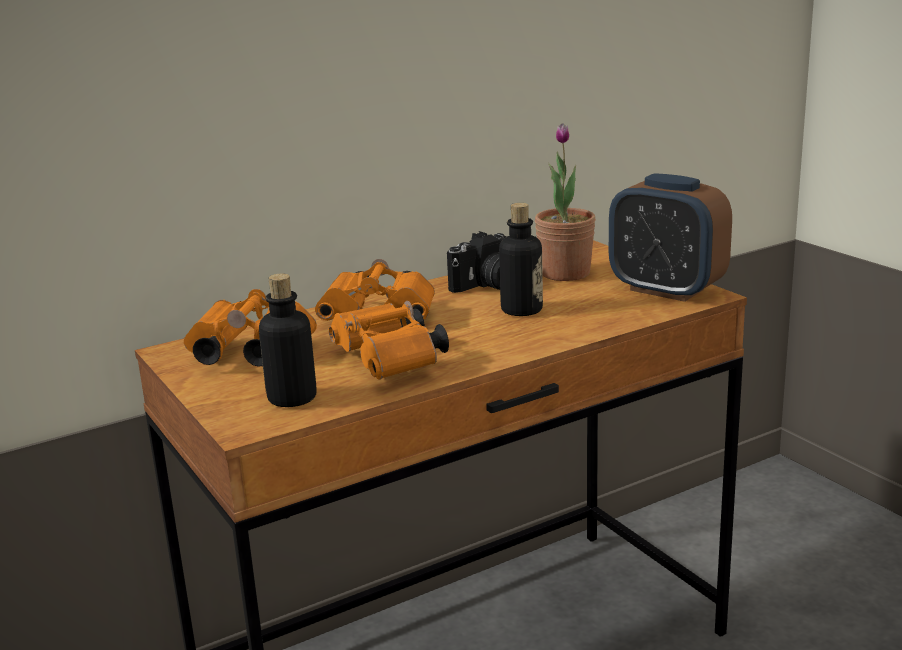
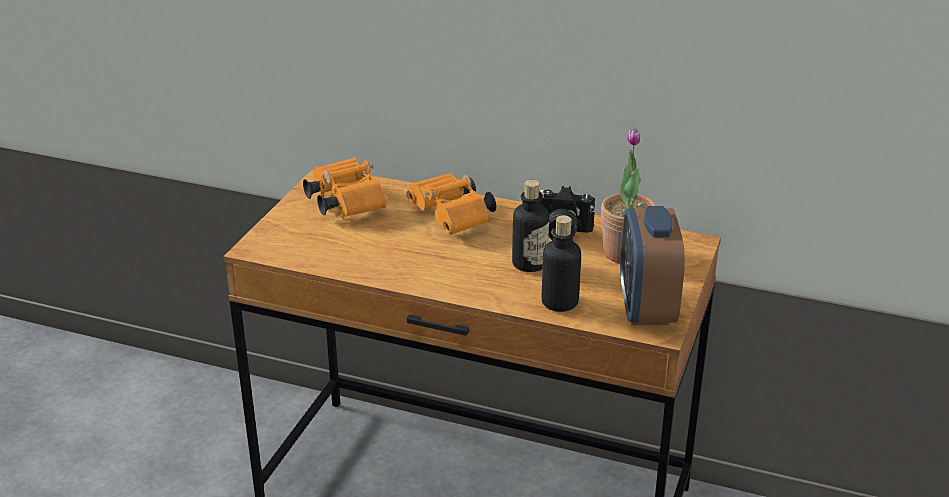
camera: 50 degrees right, 10 degrees up
bottle [259,273,317,407] -> bottle moved to [542,215,581,312]
orange binoculars [329,301,449,380] -> none

